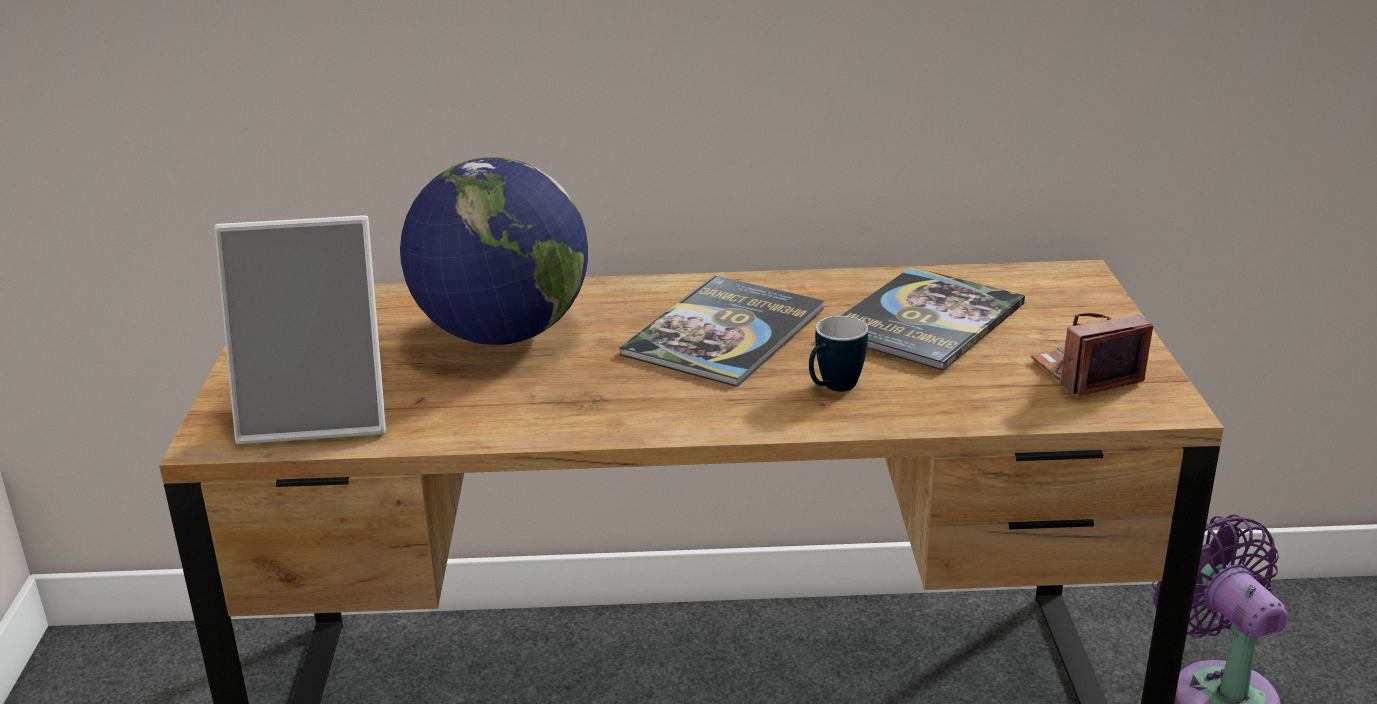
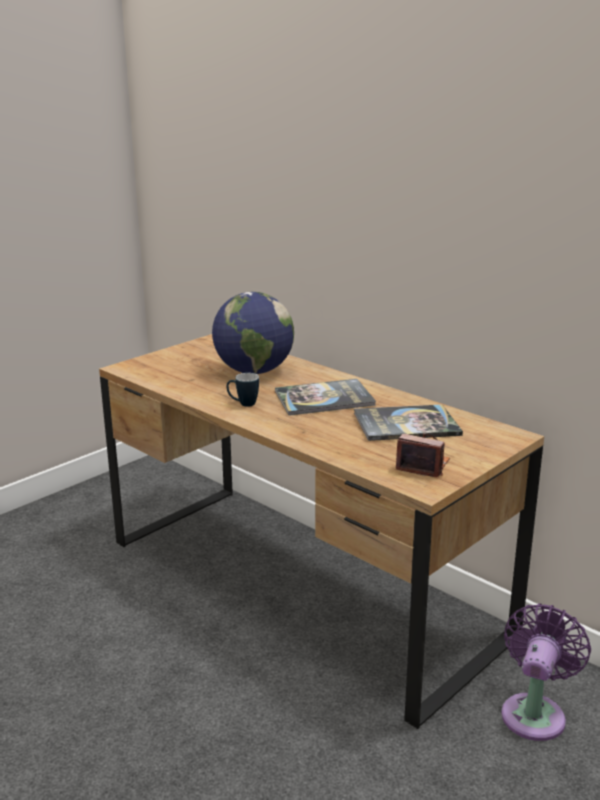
camera: 45 degrees right, 5 degrees down
picture frame [215,215,386,445] -> none
mug [809,316,868,392] -> mug moved to [226,373,259,407]

